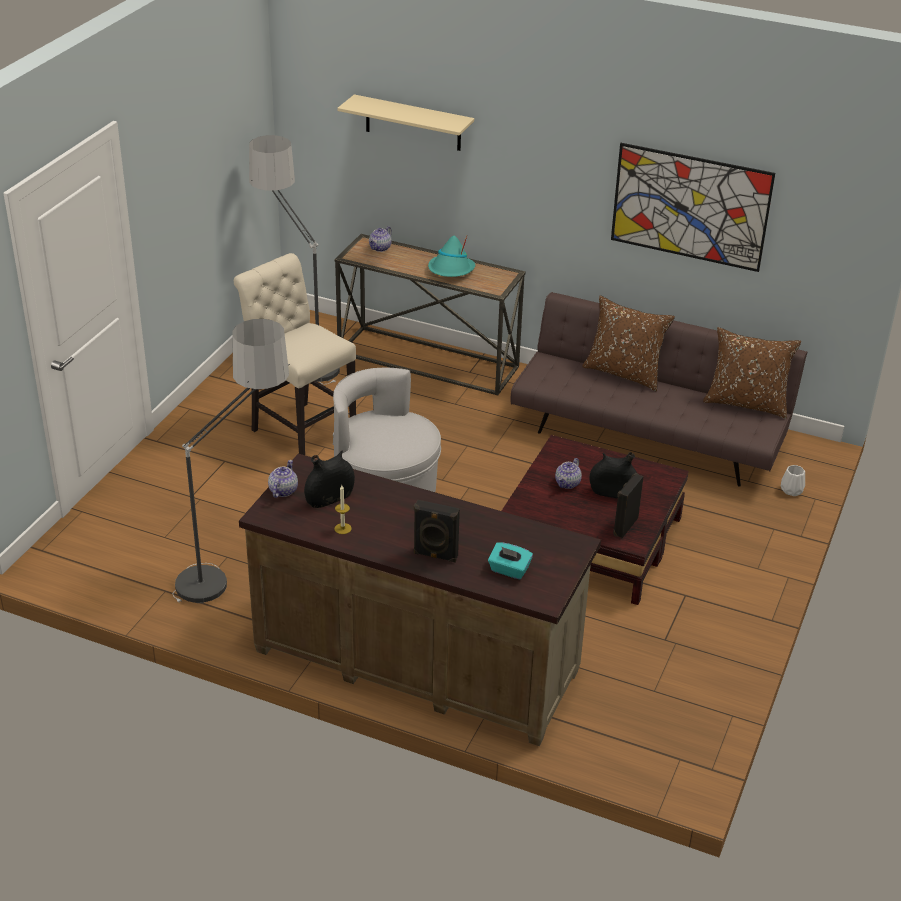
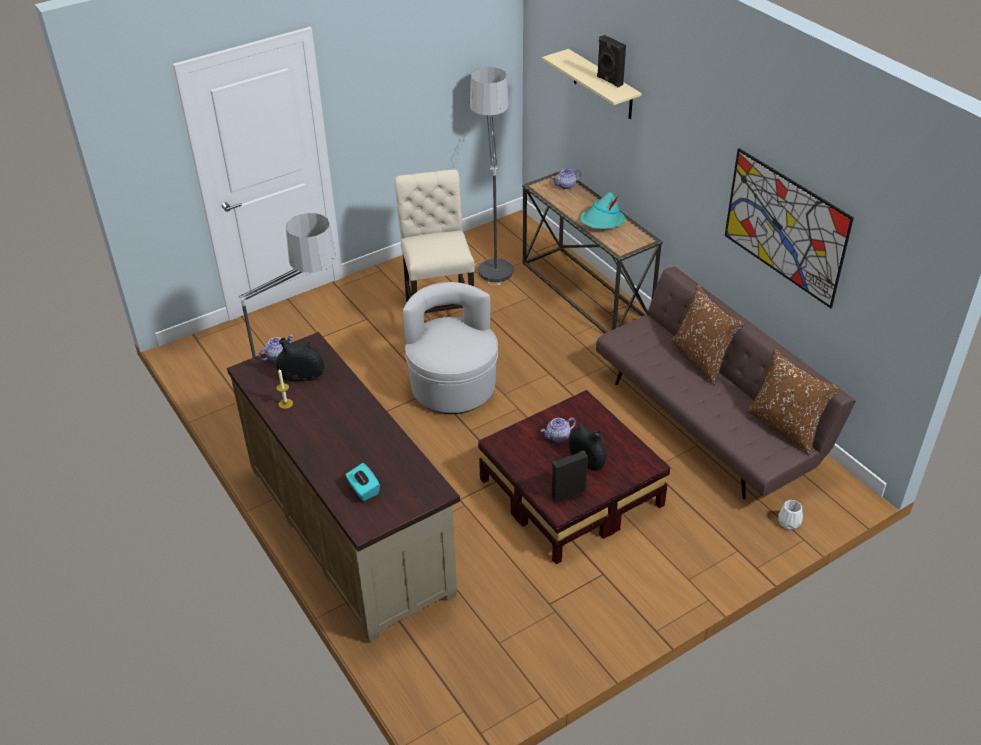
camera: 35 degrees right, 5 degrees up
black speaker [413,500,460,563] -> black speaker moved to [597,35,626,88]

